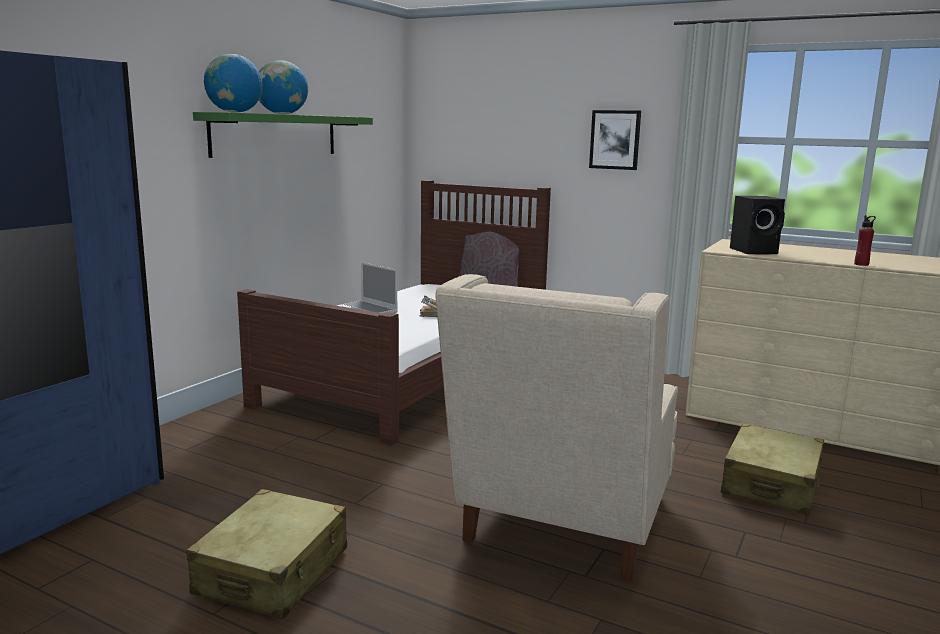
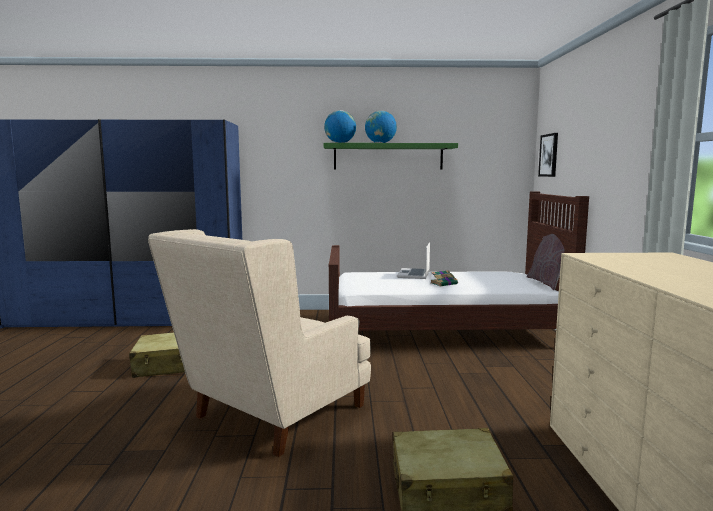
camera: 60 degrees right, 5 degrees down
beige armchair [435,274,678,582] -> beige armchair turned 45 degrees counterclockwise [148,229,371,457]
picture [589,110,641,170] -> picture moved to [538,133,558,177]
black speaker [730,196,785,254] -> none
red bottle [854,215,876,266] -> none

